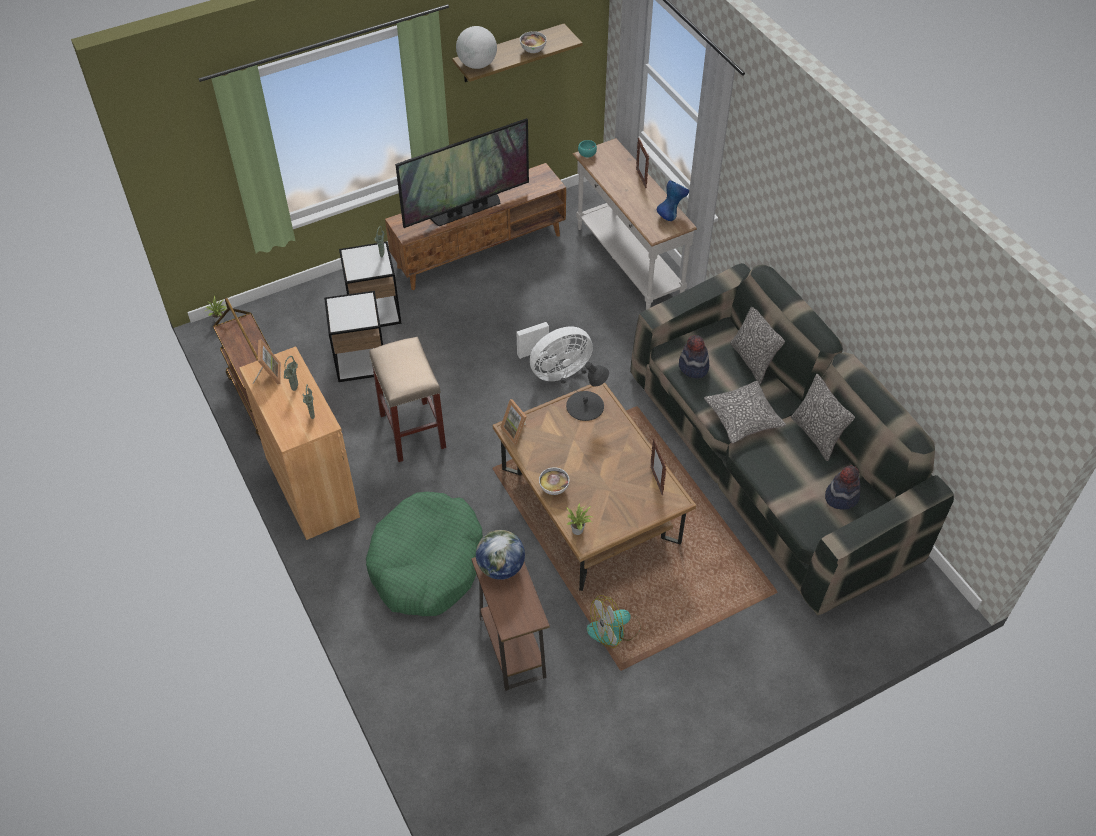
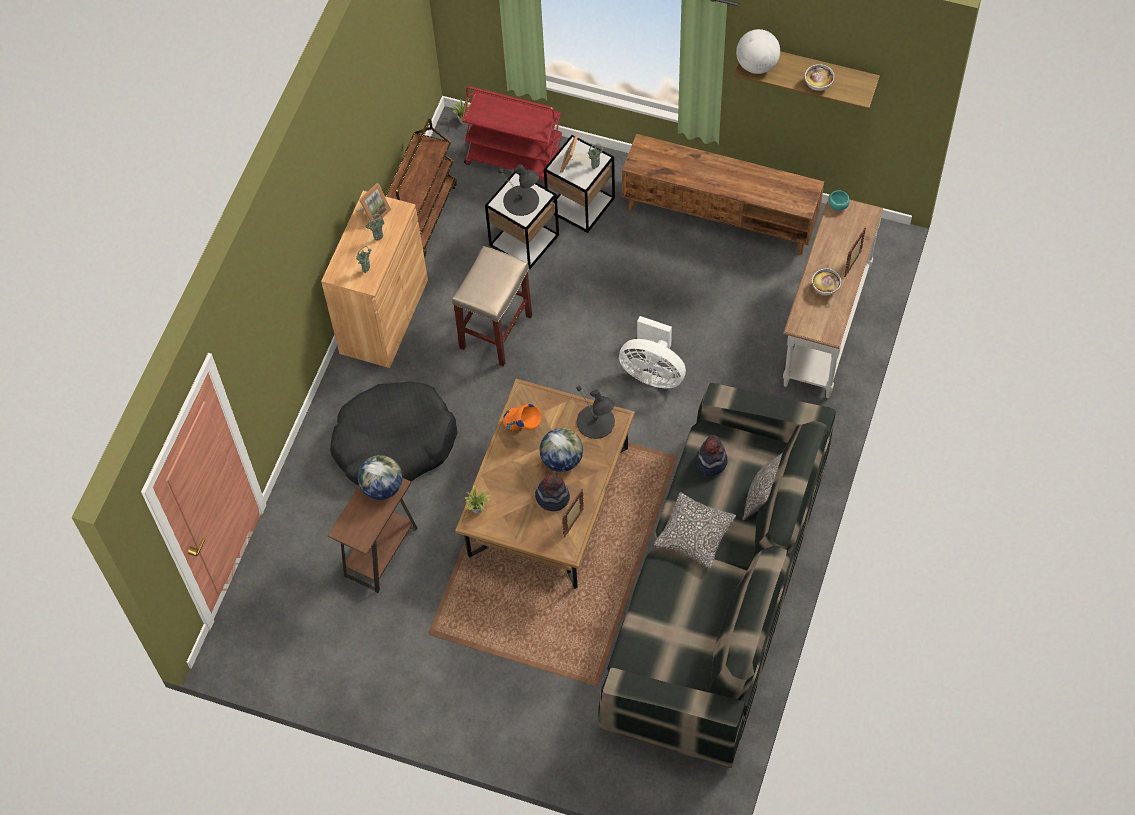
camera: 50 degrees right, 10 degrees up
green dog bed [366,492,483,616] -> black dog bed [330,382,458,486]
television [395,118,529,228] -> none
picture frame [500,399,527,445] -> picture frame moved to [560,135,589,173]
bowl [539,467,569,495] -> bowl moved to [812,269,841,295]
fan [587,595,641,648] -> none
blue vase [657,180,689,221] -> none
pillow [791,374,855,461] -> none
hat [825,465,860,510] -> hat moved to [535,473,570,511]
none -> red cart [462,86,562,186]
none -> black table lamp [498,164,539,216]
none -> orange vase [503,404,542,431]
none -> globe [540,428,583,472]

